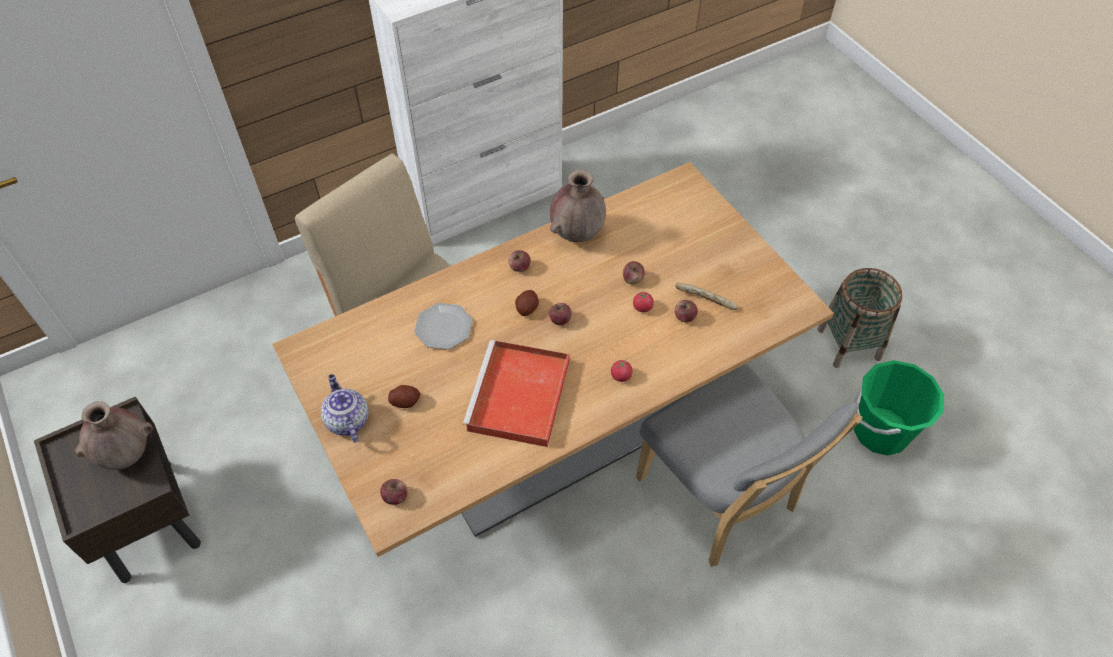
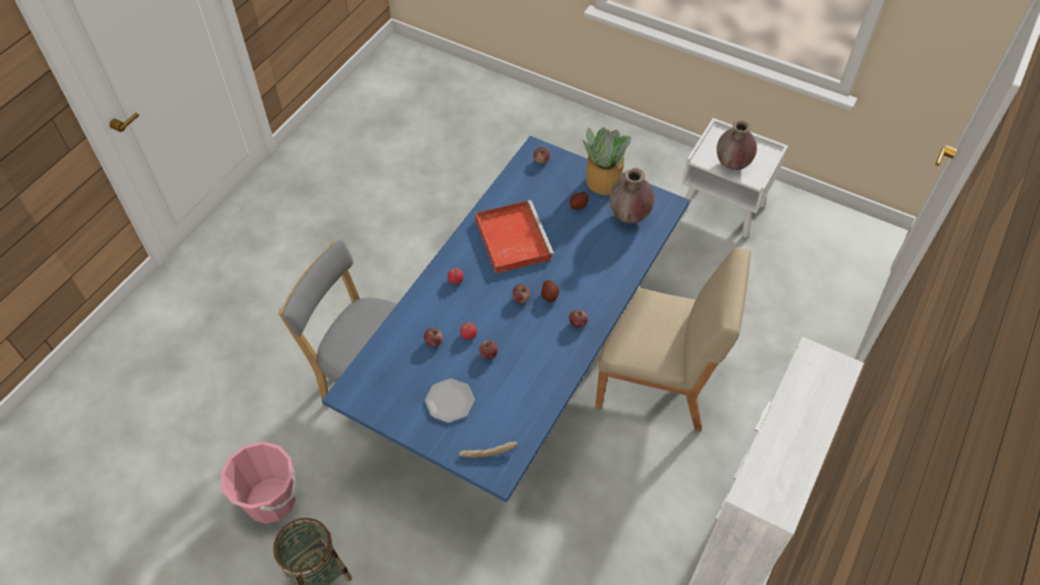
camera: 150 degrees right, 0 degrees up
brown nightstand [34,397,201,583] -> white nightstand [682,118,788,238]
beige dining table [272,162,834,557] -> blue dining table [322,136,690,503]
teapot [321,374,369,443] -> potted plant [583,127,631,195]
plate [414,303,473,350] -> plate moved to [425,379,475,423]
brown vase [550,170,606,242] -> brown vase moved to [609,168,655,223]
bread [675,283,739,310] -> bread moved to [459,441,518,458]
green bucket [854,360,944,456] -> pink bucket [221,442,298,524]

